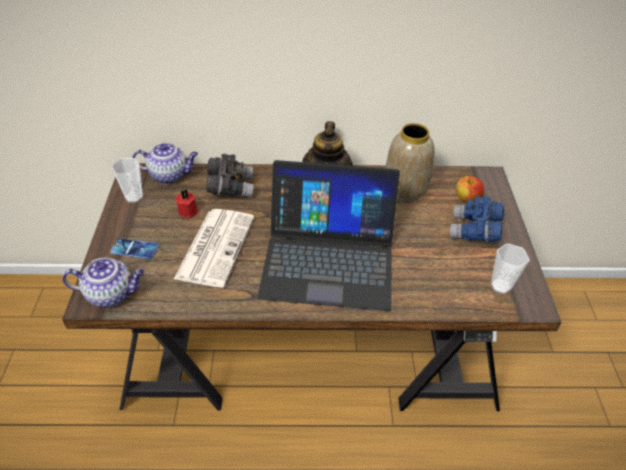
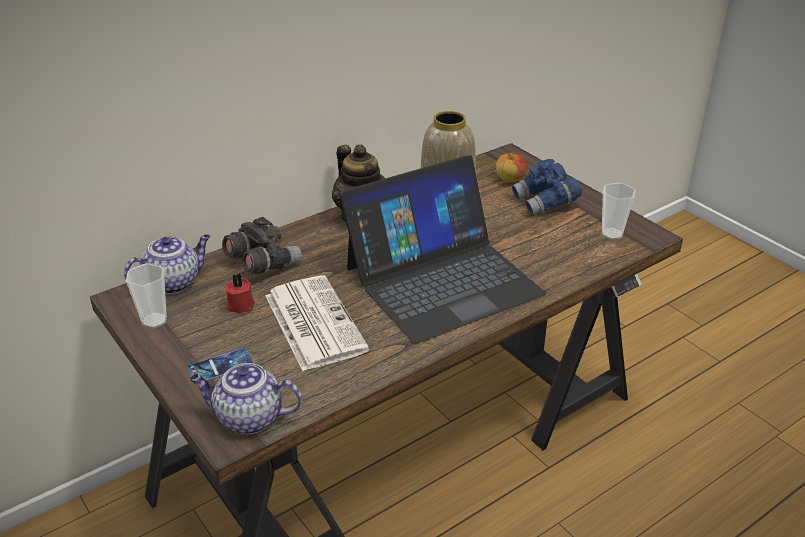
camera: 35 degrees left, 10 degrees down
teapot [62,257,144,308] -> teapot turned 135 degrees counterclockwise [190,363,302,434]

